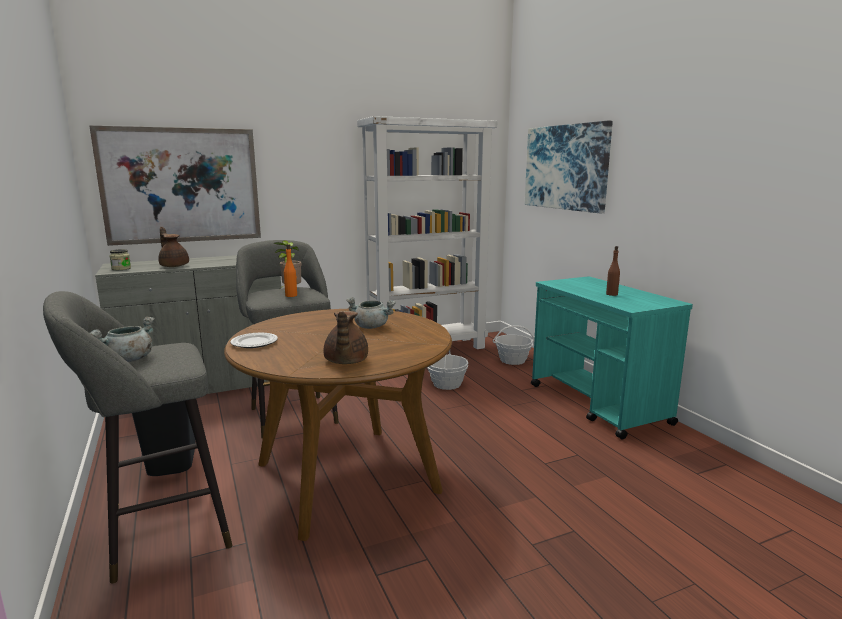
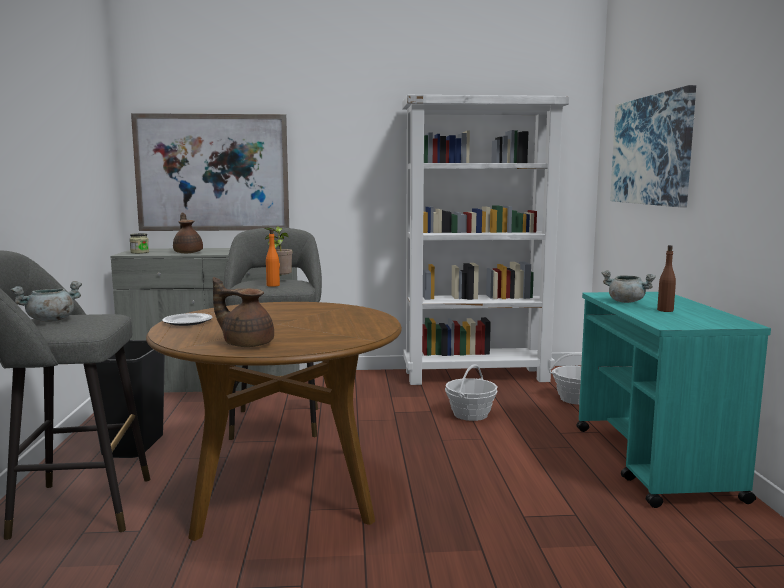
camera: 20 degrees right, 5 degrees down
brown teapot [323,311,368,364] -> brown teapot turned 90 degrees clockwise [213,277,274,347]
grey cooking pot [346,297,396,329] -> grey cooking pot moved to [602,270,656,303]

